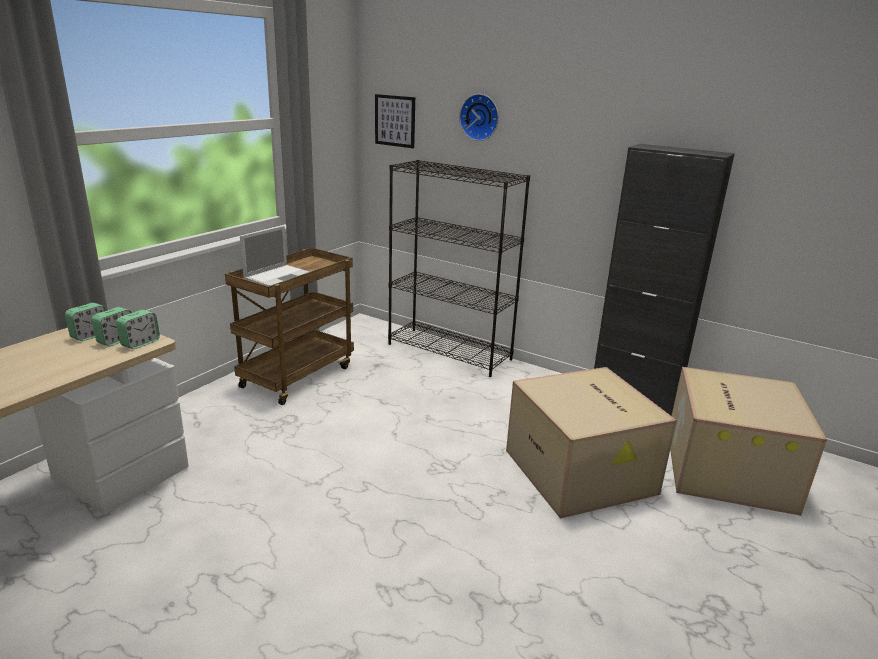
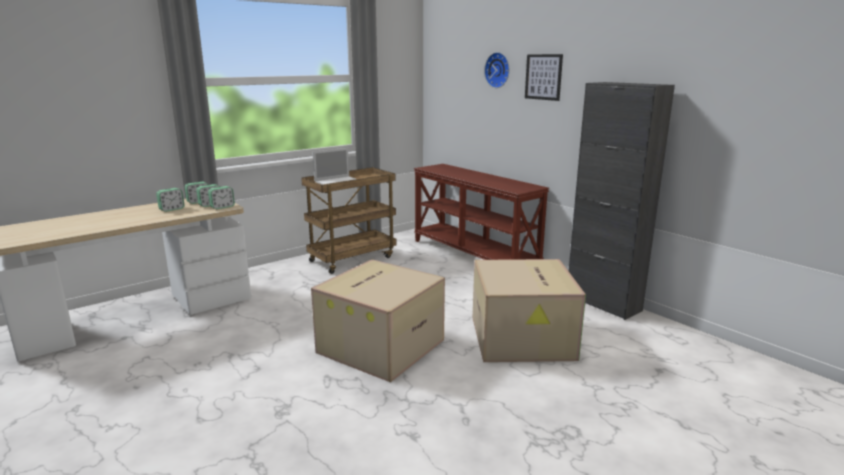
camera: 20 degrees right, 5 degrees down
picture [375,94,415,148] -> picture moved to [525,54,563,101]
black bookcase [388,160,530,377] -> brown console table [414,164,549,260]
cardboard box [670,367,827,516] -> cardboard box moved to [311,259,445,383]
none -> alarm clock [156,188,185,212]

